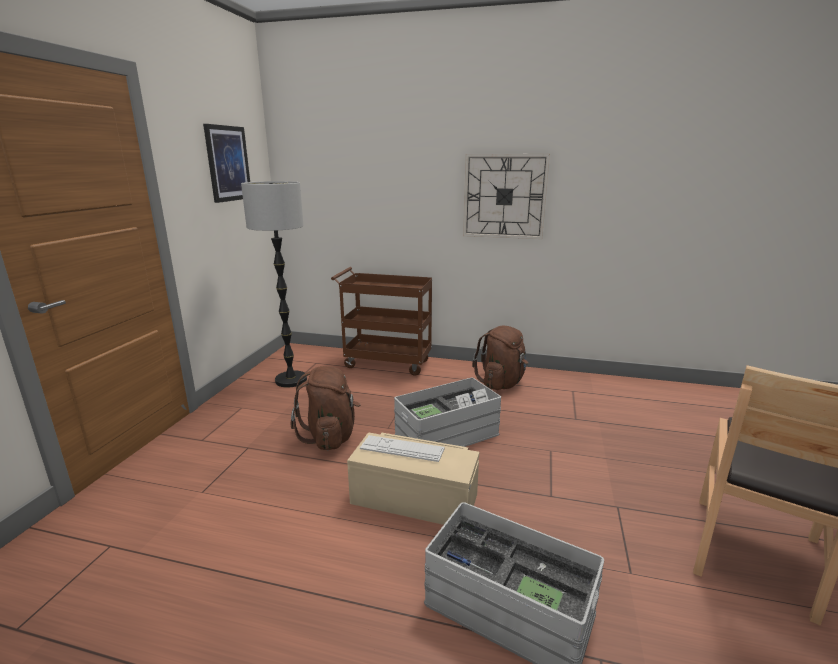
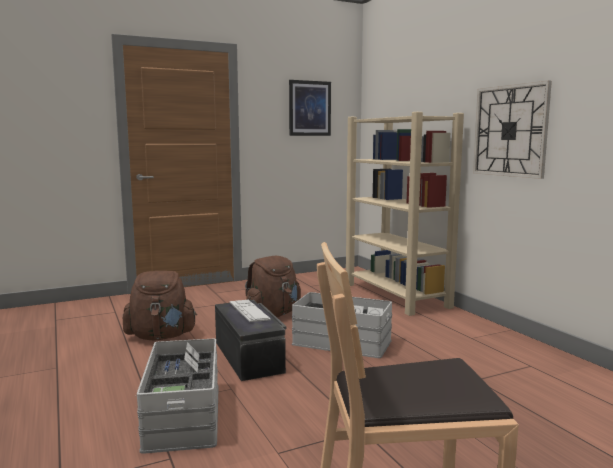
camera: 50 degrees right, 10 degrees down
floor lamp [241,181,307,388] -> none
brown cart [331,267,432,376] -> beige bookcase [346,112,464,316]
beige storage box [347,432,479,525] -> black storage box [215,300,287,381]
brown backpack [472,325,529,390] -> brown backpack moved to [122,271,197,340]

